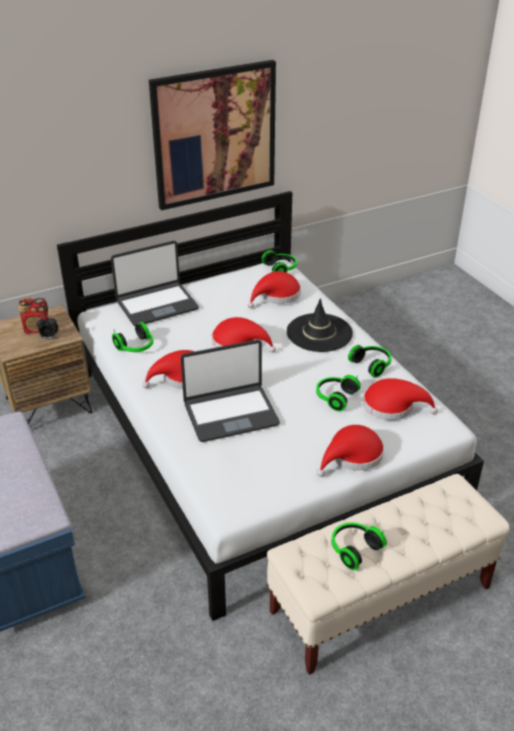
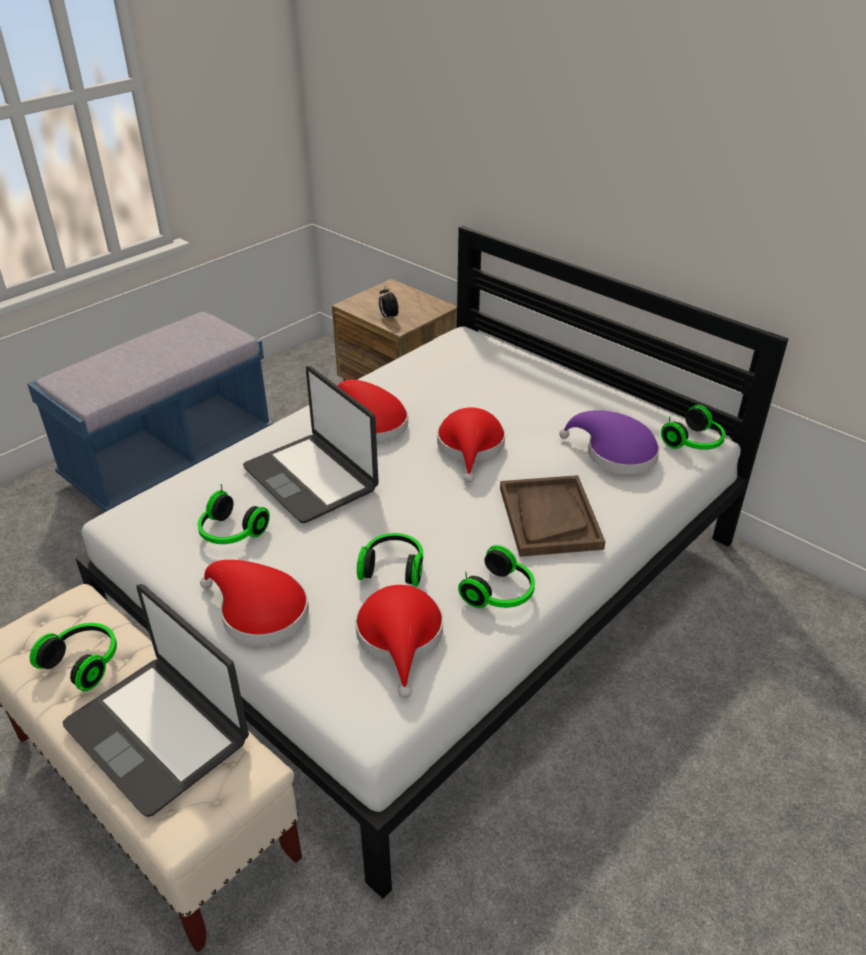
camera: 70 degrees right, 0 degrees up
radio [18,297,49,334] -> none
laptop [111,241,199,326] -> laptop moved to [63,584,249,817]
headphones [112,322,153,352] -> headphones moved to [198,484,270,544]
picture [149,60,276,210] -> none
red hat [248,271,301,308] -> purple hat [559,410,660,474]
black hat [287,298,353,352] -> brown tray [500,475,606,557]

